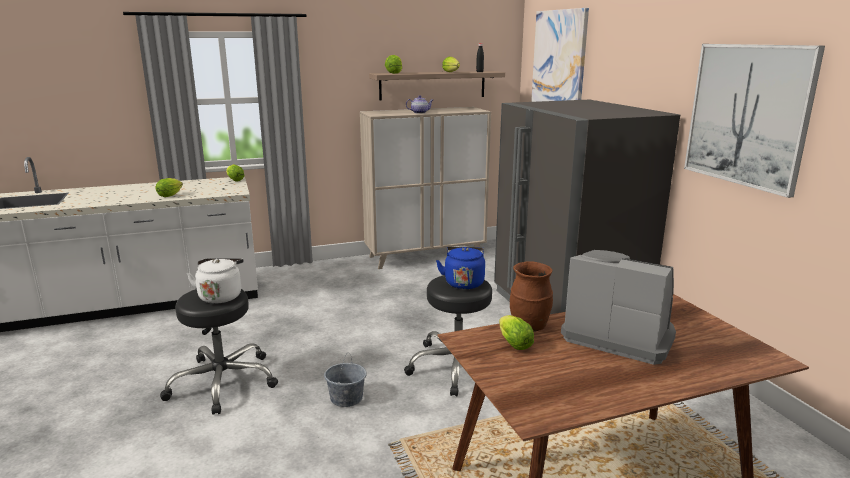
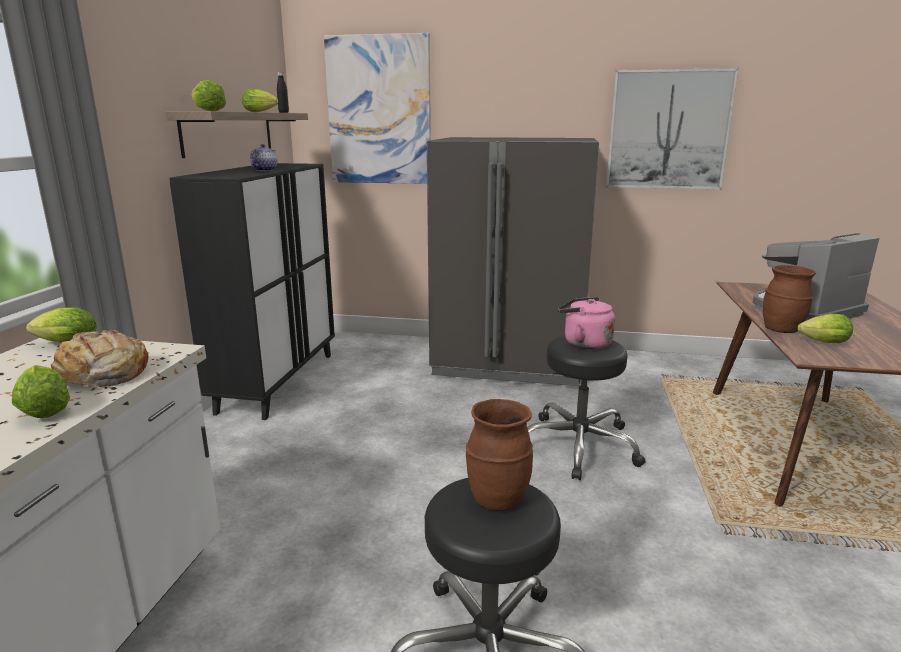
camera: 60 degrees left, 0 degrees up
white kettle [187,258,244,304] -> brown vase [466,399,533,511]
grey bucket [324,354,366,407] -> none
beige cabinet [360,107,491,269] -> black cabinet [169,163,335,420]
blue kettle [436,247,485,289] -> pink kettle [558,297,615,349]
none -> bread [51,330,148,387]

